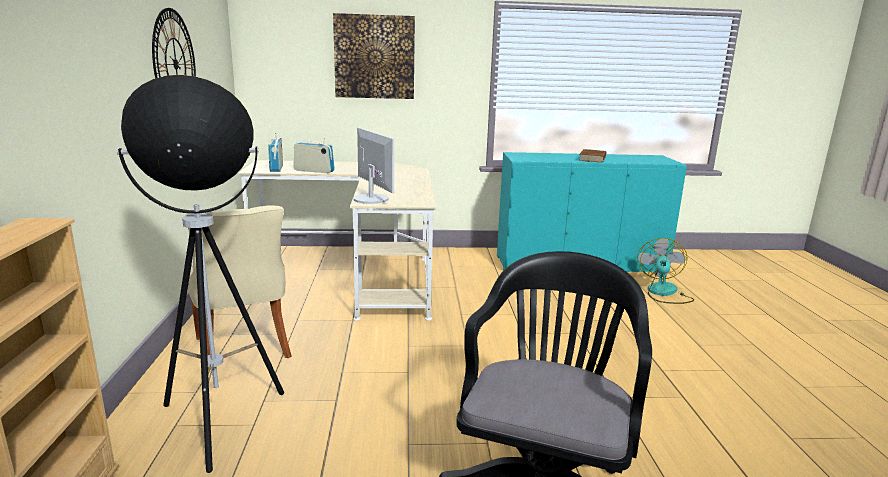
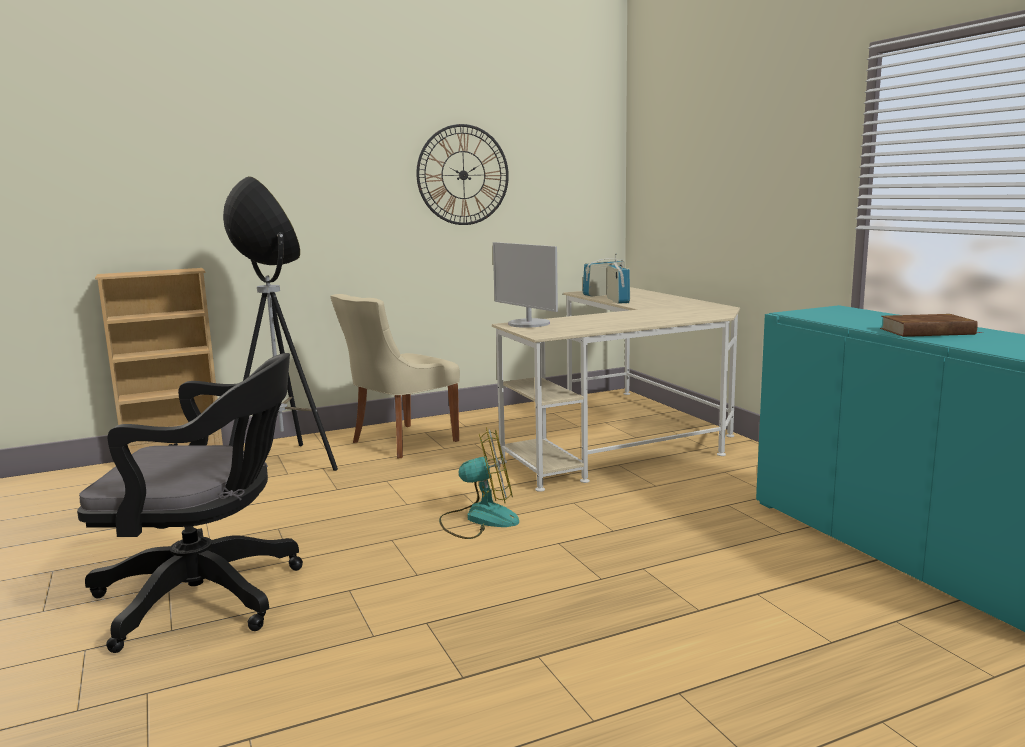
camera: 70 degrees right, 5 degrees down
picture [333,13,415,99] -> none
monitor [354,128,394,204] -> monitor turned 105 degrees clockwise [493,242,558,328]
fan [637,238,694,304] -> fan moved to [439,428,519,539]

